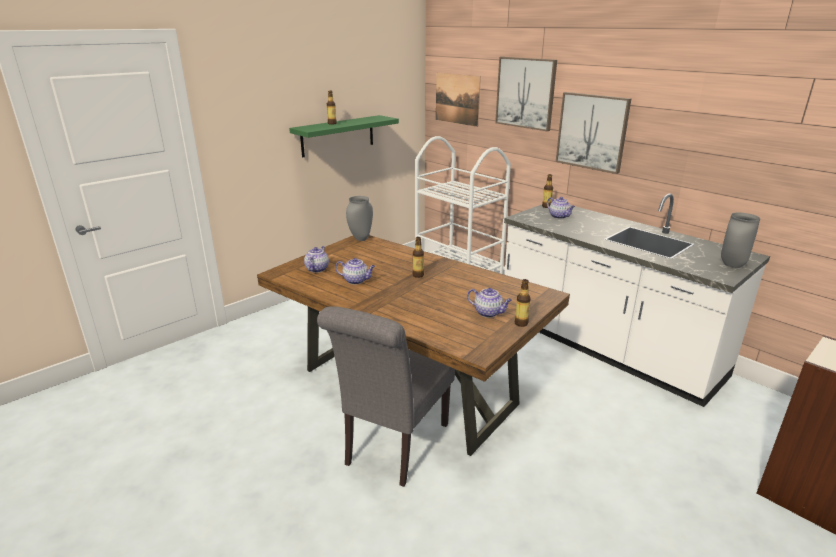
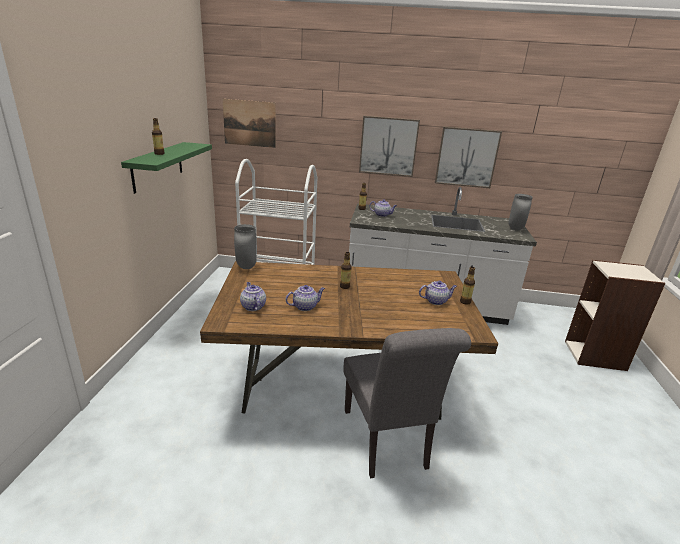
camera: 40 degrees left, 0 degrees up
picture [495,57,557,131] -> picture moved to [435,127,502,188]

